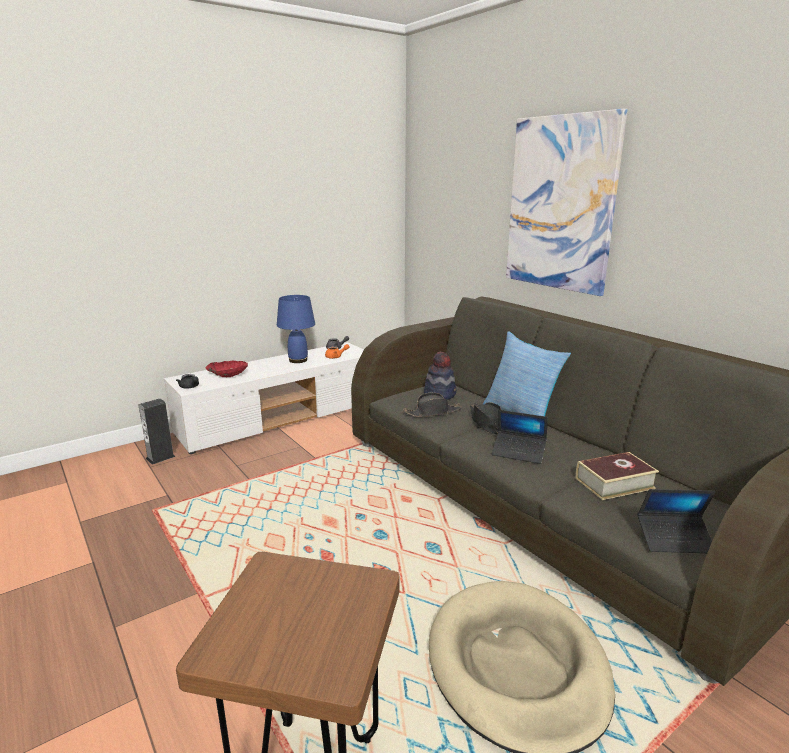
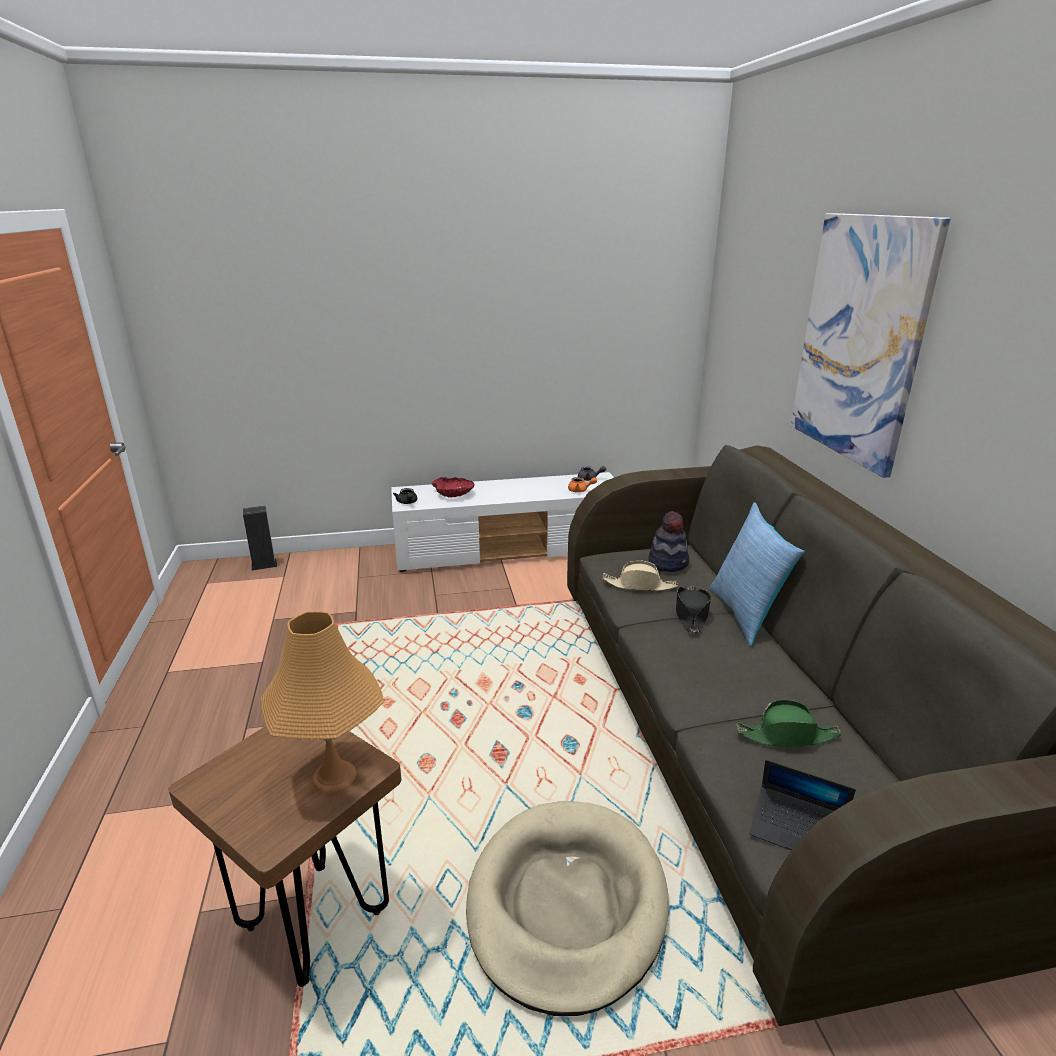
camera: 25 degrees right, 5 degrees up
speaker [139,399,176,465] -> speaker moved to [243,506,277,571]
blue table lamp [277,295,315,363] -> none
black hat [403,393,461,417] -> beige hat [602,560,678,591]
laptop [492,410,548,464] -> none
book [576,452,659,500] -> green hat [737,700,842,747]
none -> orange table lamp [261,611,385,793]

